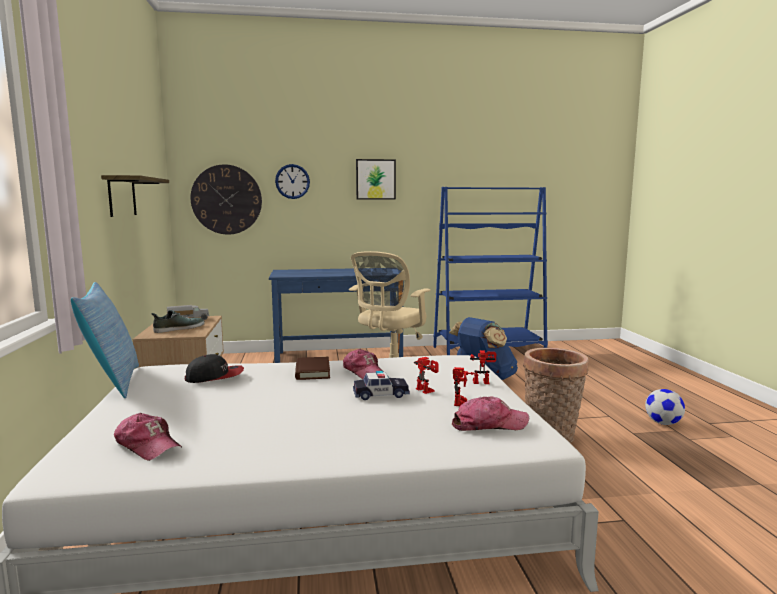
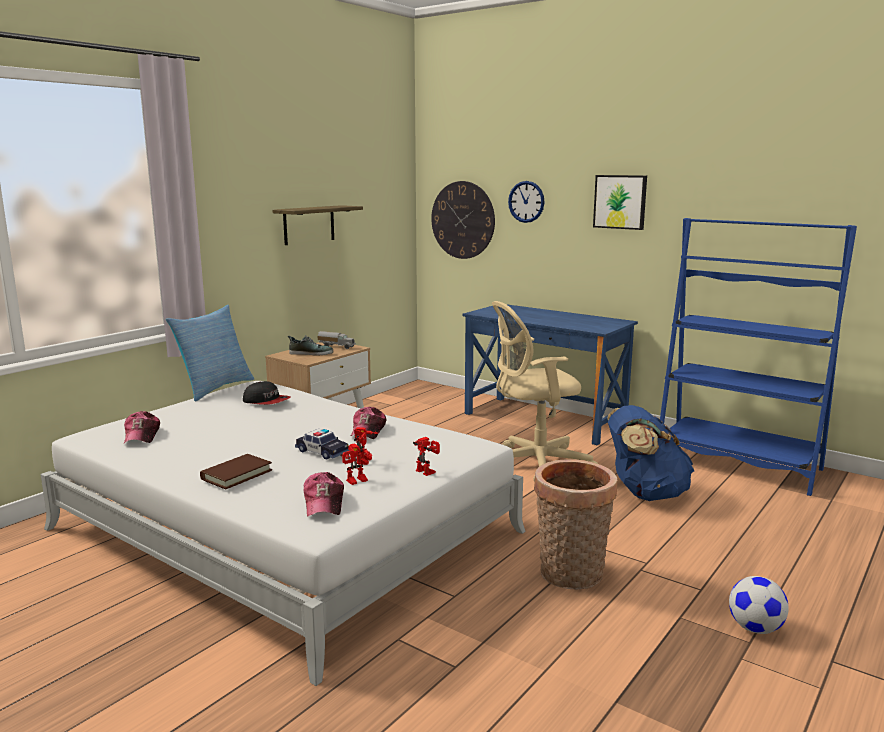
camera: 45 degrees right, 5 degrees up
brown book [295,357,330,380] -> brown book moved to [200,454,272,489]
cap [452,396,529,431] -> cap turned 45 degrees clockwise [304,472,344,517]

